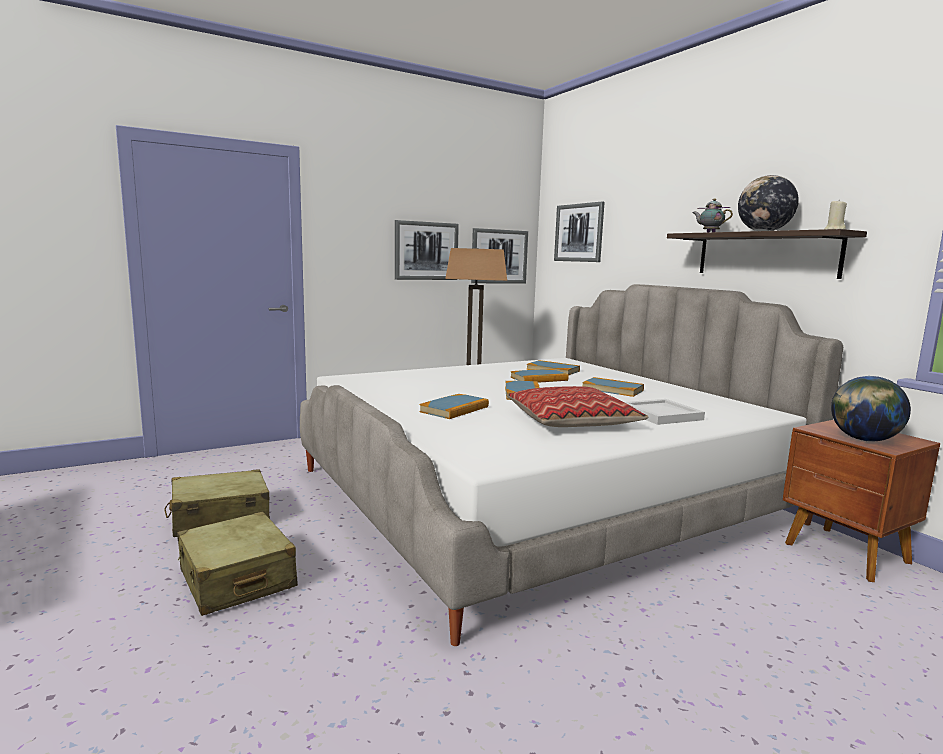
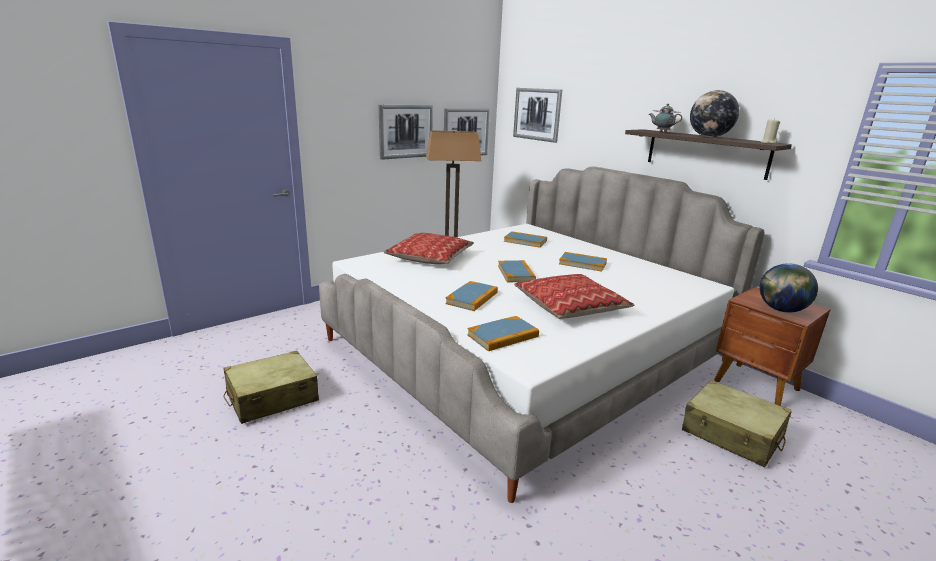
camera: 10 degrees left, 10 degrees up
beige suitcase [177,511,298,616] -> beige suitcase moved to [682,380,792,467]
book [510,369,568,383] -> book moved to [467,316,539,351]
white tray [625,399,705,425] -> none
none -> pillow [384,233,474,264]

